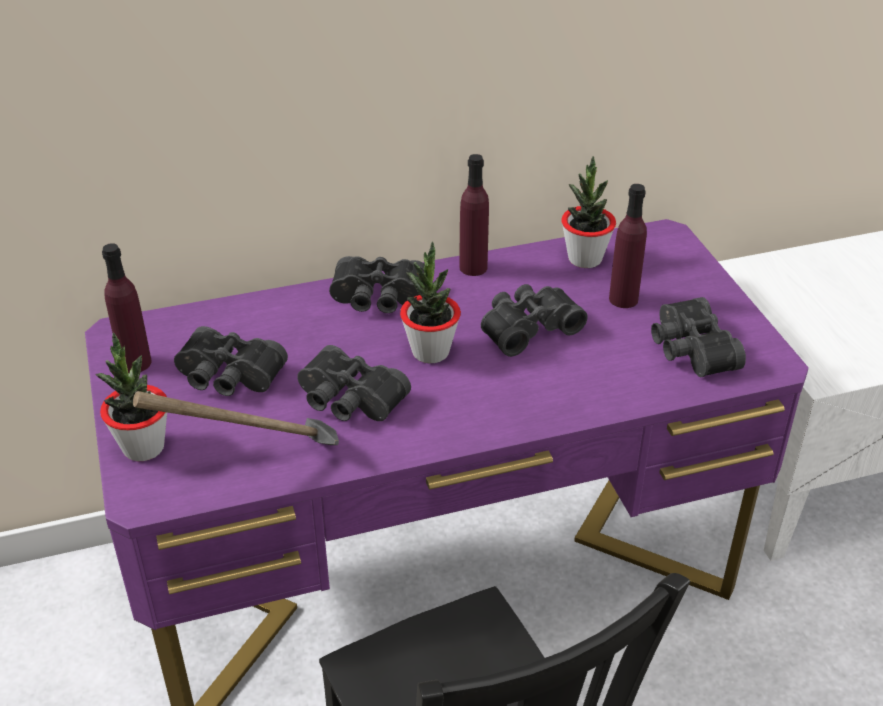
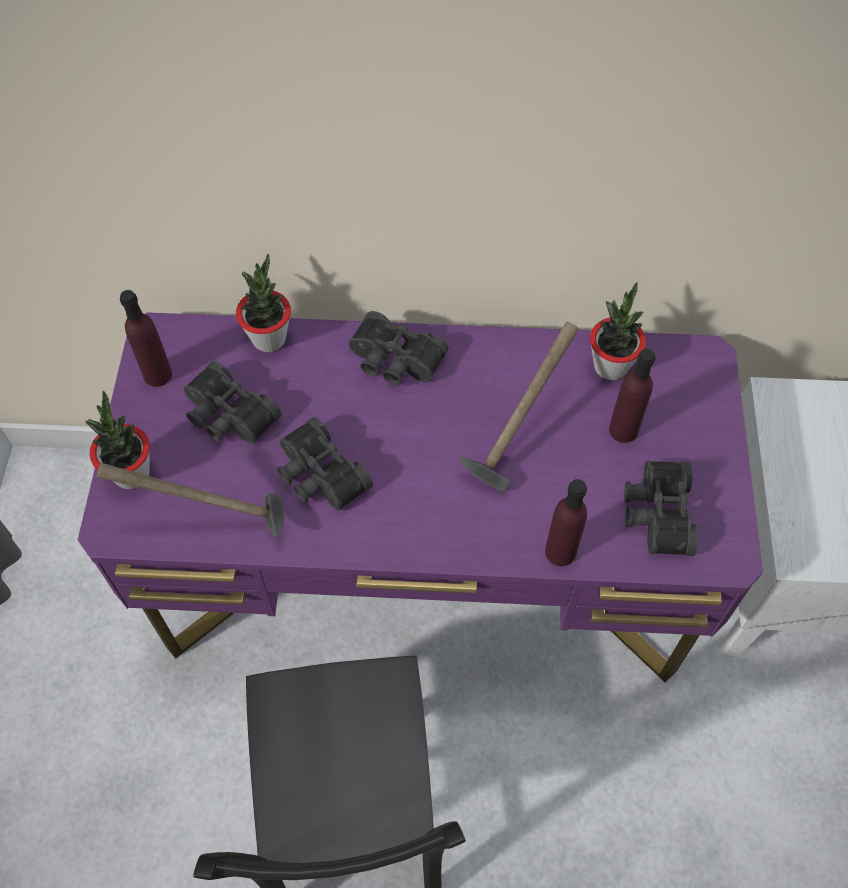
camera: 20 degrees right, 20 degrees up
potted plant [400,242,461,363] -> potted plant moved to [236,254,291,352]
purple bottle [459,154,489,276] -> purple bottle moved to [545,479,587,566]
black binoculars [481,284,588,357] -> hammer [457,322,579,493]

